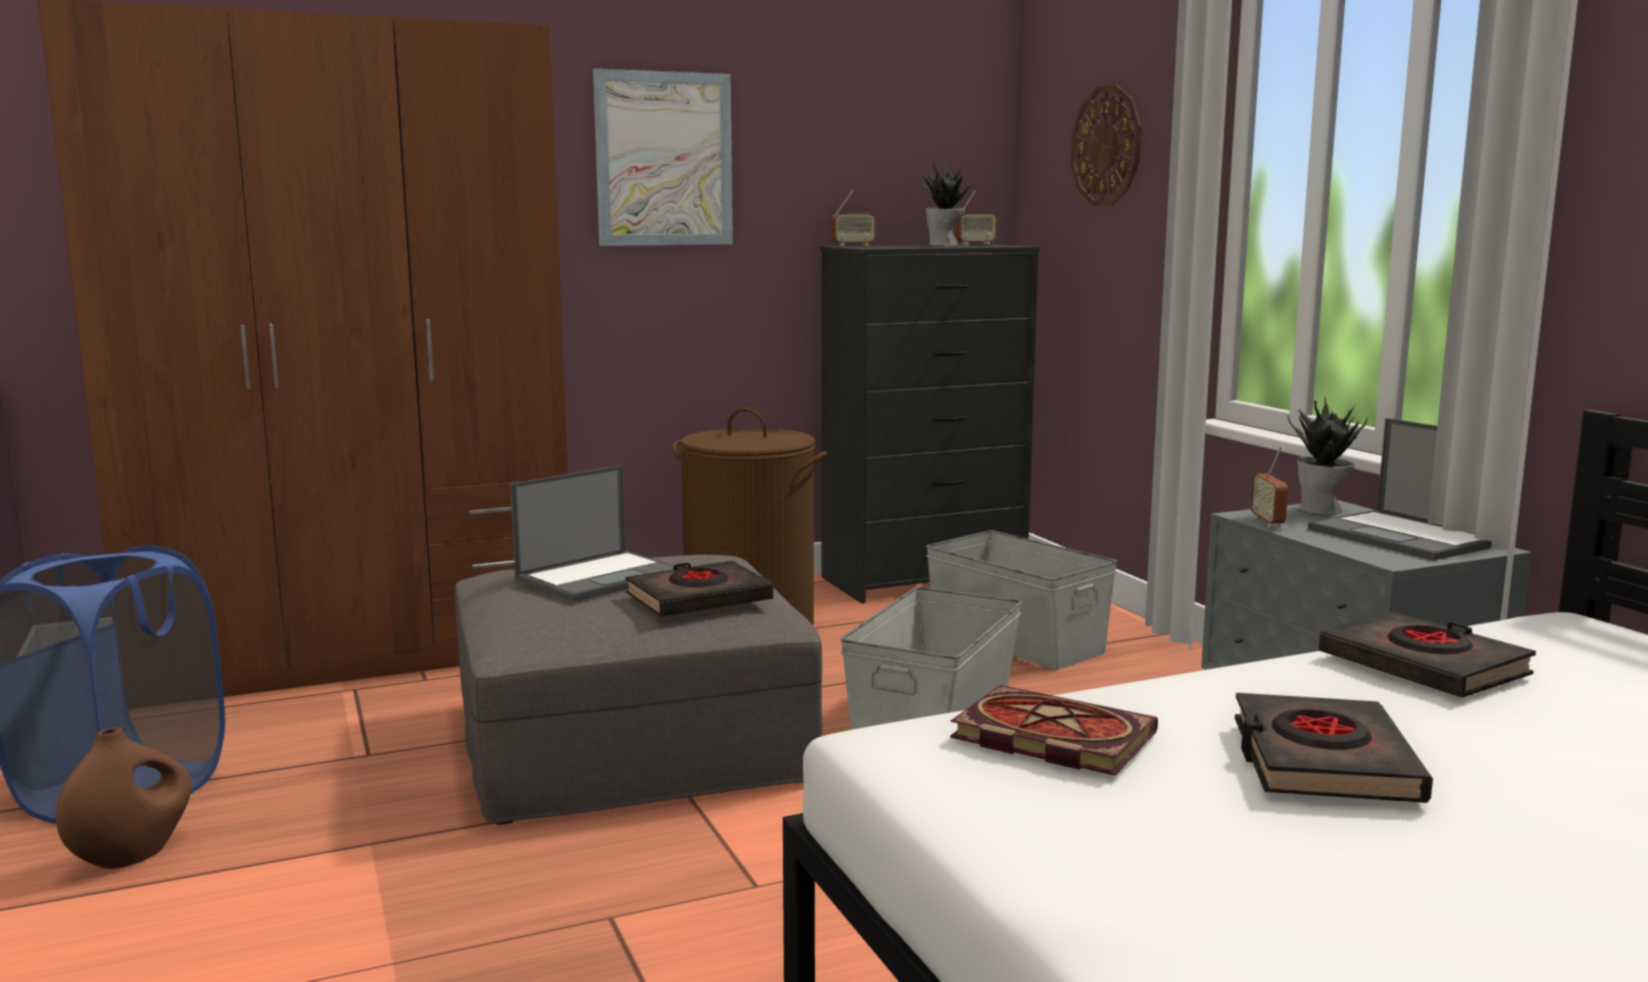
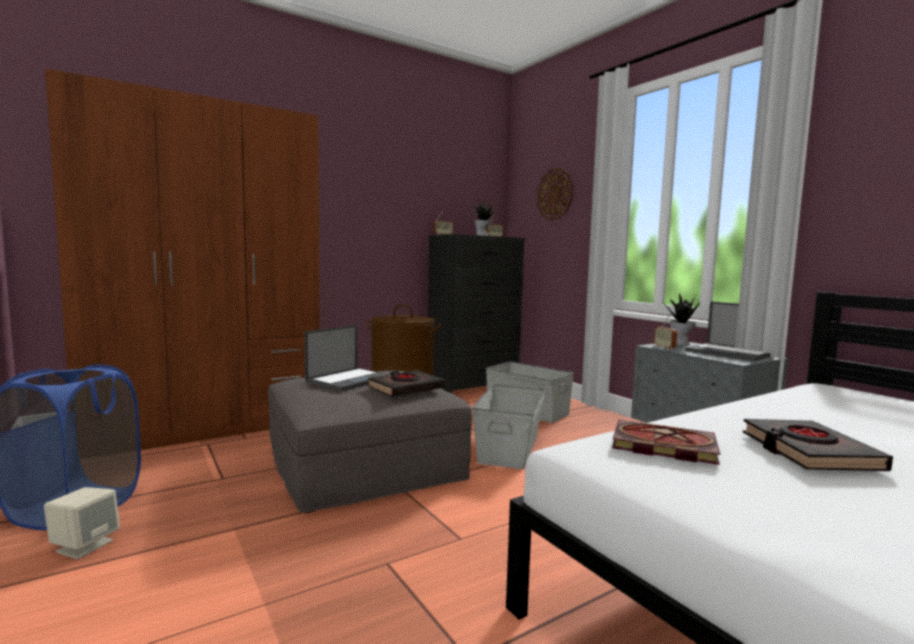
camera: 10 degrees left, 5 degrees down
brown vase [56,727,191,869] -> beige speaker [44,487,120,559]
picture [593,69,733,246] -> none
black book [1319,612,1536,698] -> none

